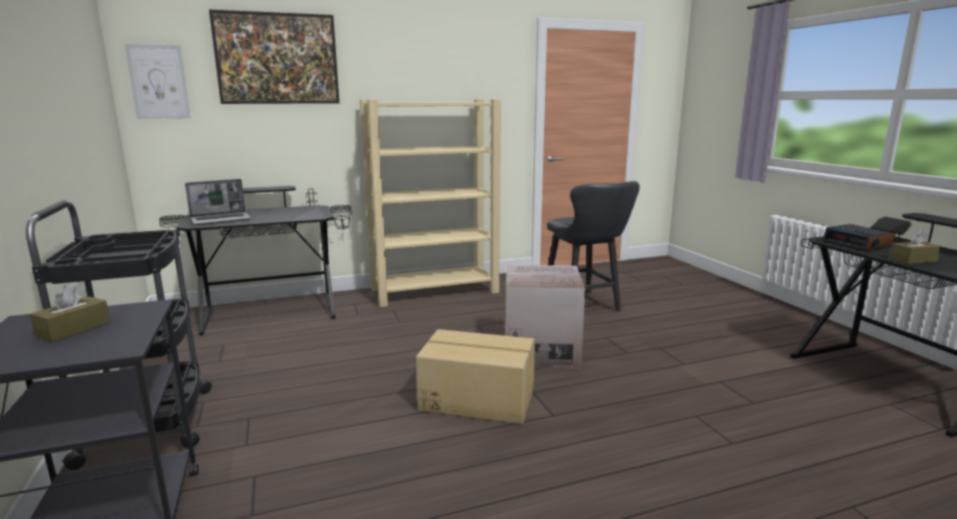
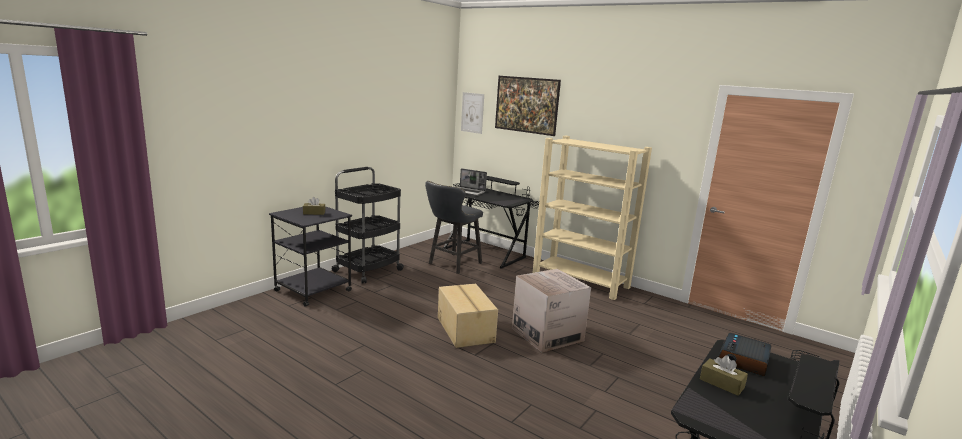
camera: 55 degrees right, 0 degrees up
grey stool [547,181,640,312] -> grey stool moved to [425,181,483,274]

